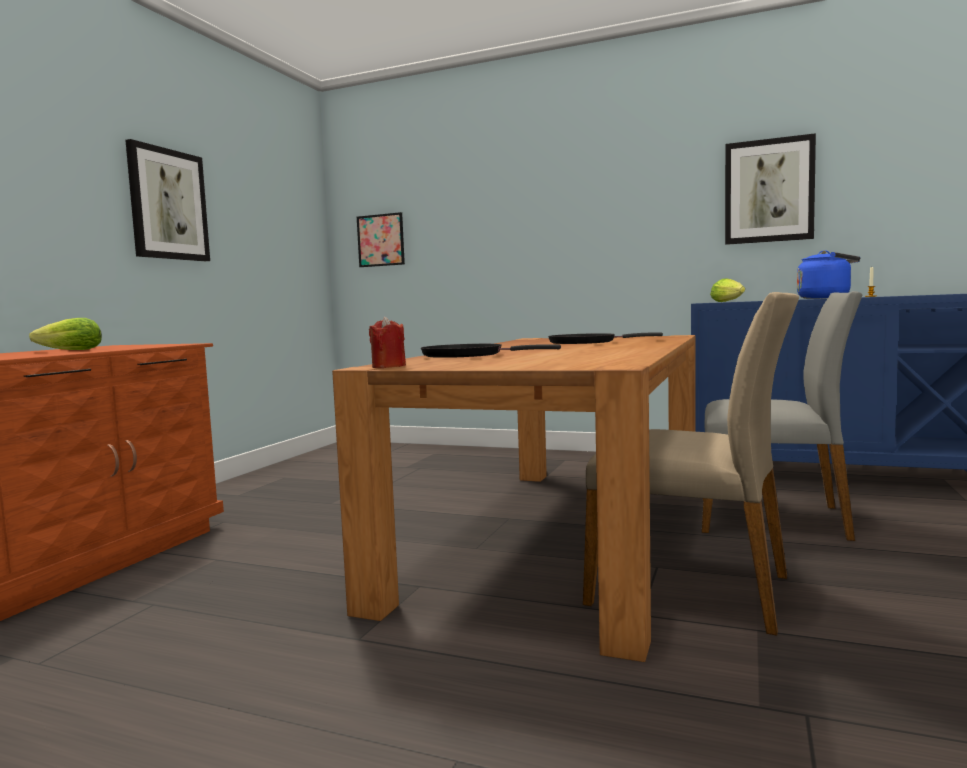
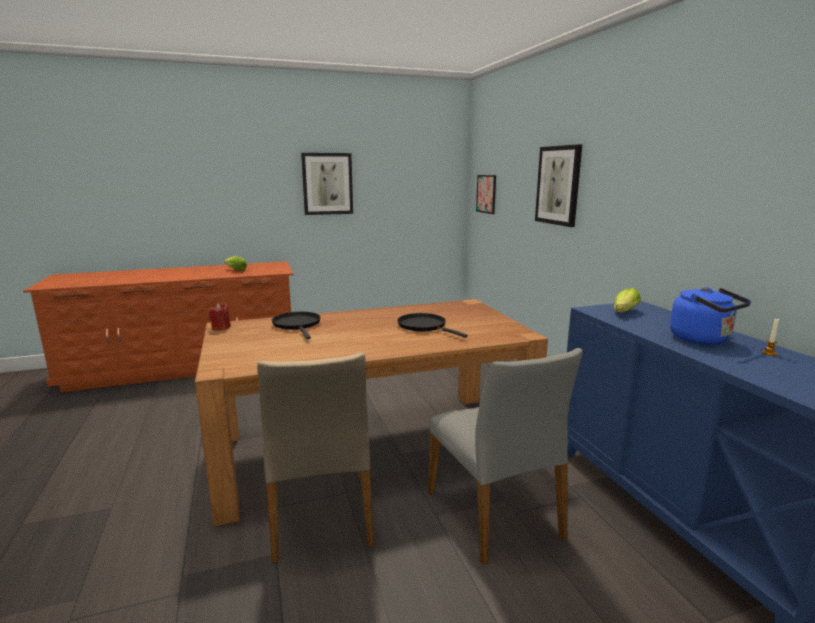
camera: 50 degrees right, 10 degrees up
picture [725,133,816,245] -> picture moved to [535,144,582,227]

